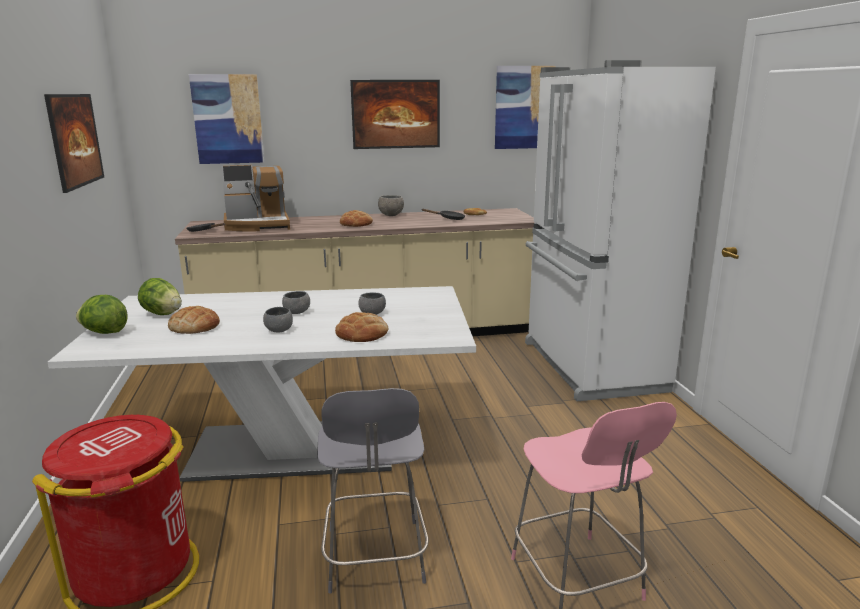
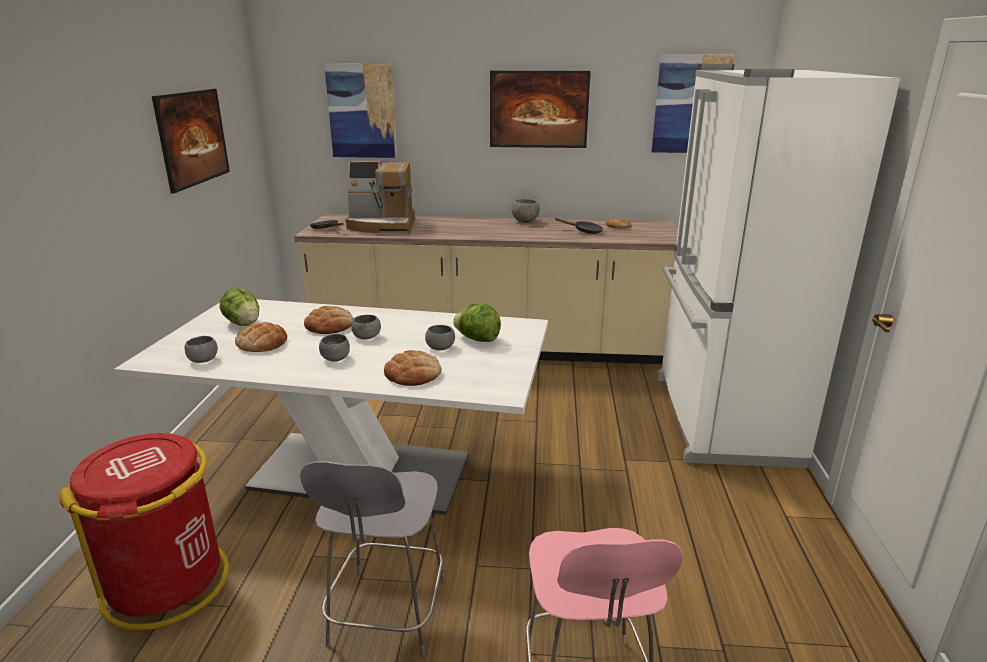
camera: 15 degrees right, 5 degrees up
lettuce [76,295,128,334] -> lettuce moved to [453,303,501,342]
bread [340,210,373,227] -> bread moved to [304,306,354,334]
none -> grey bowl [185,336,218,363]

